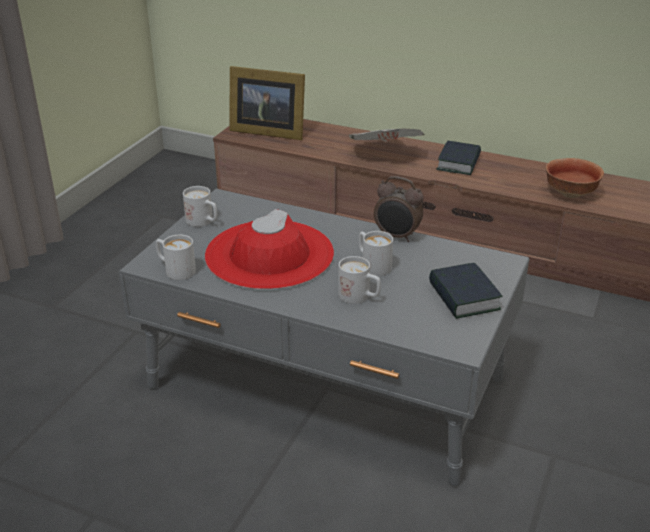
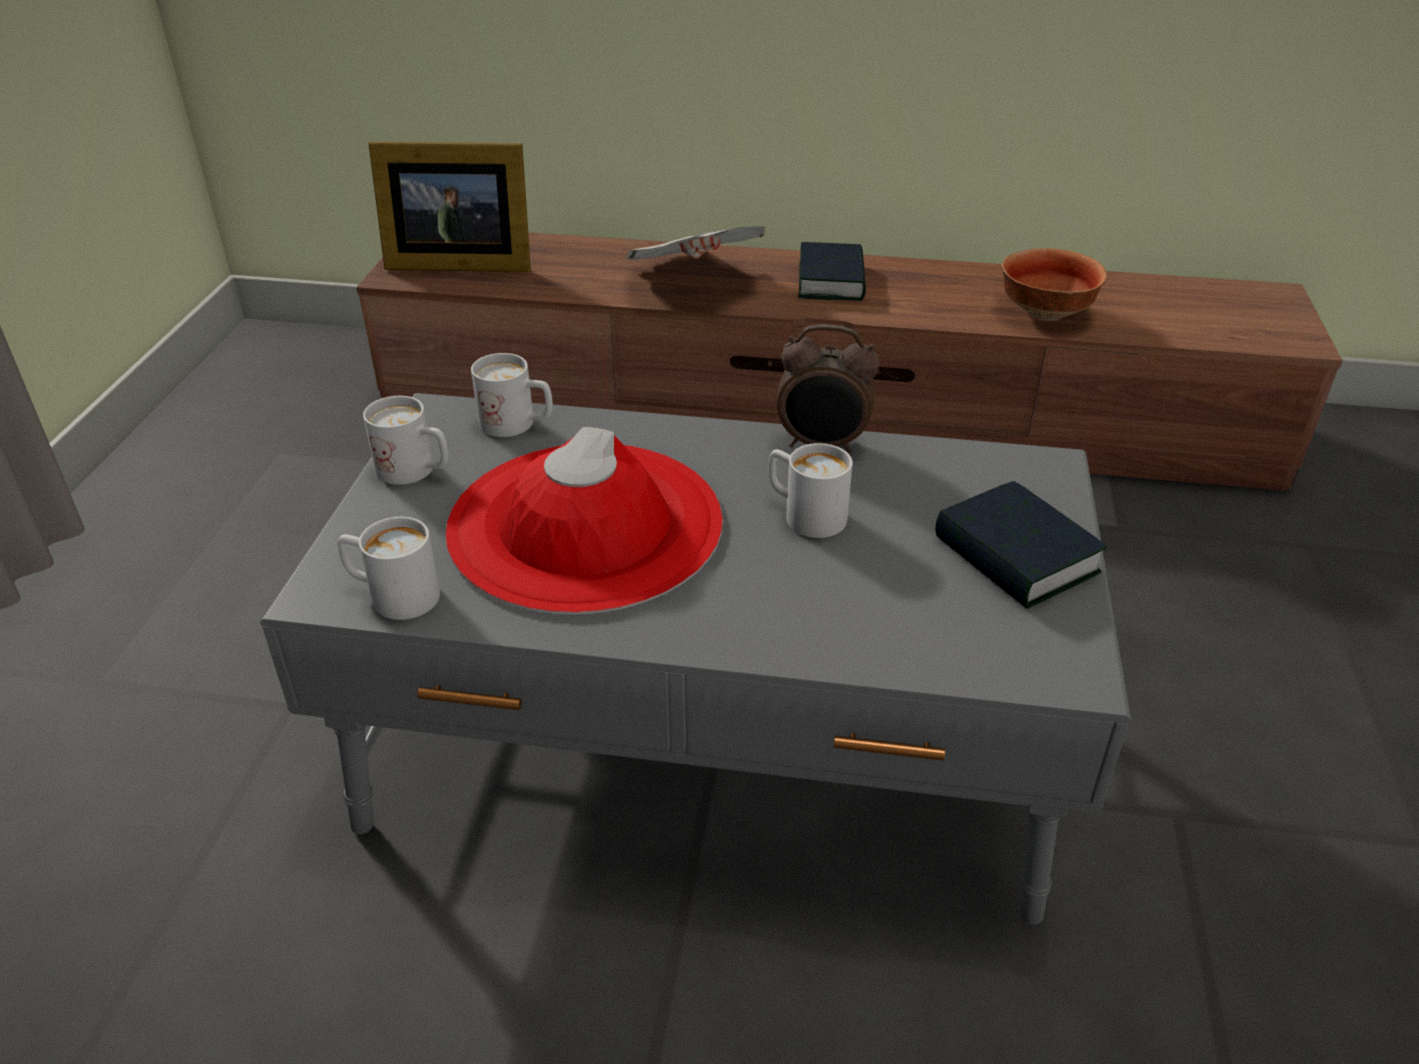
camera: 15 degrees left, 5 degrees up
white mug [338,256,381,304] -> white mug moved to [471,353,553,437]

